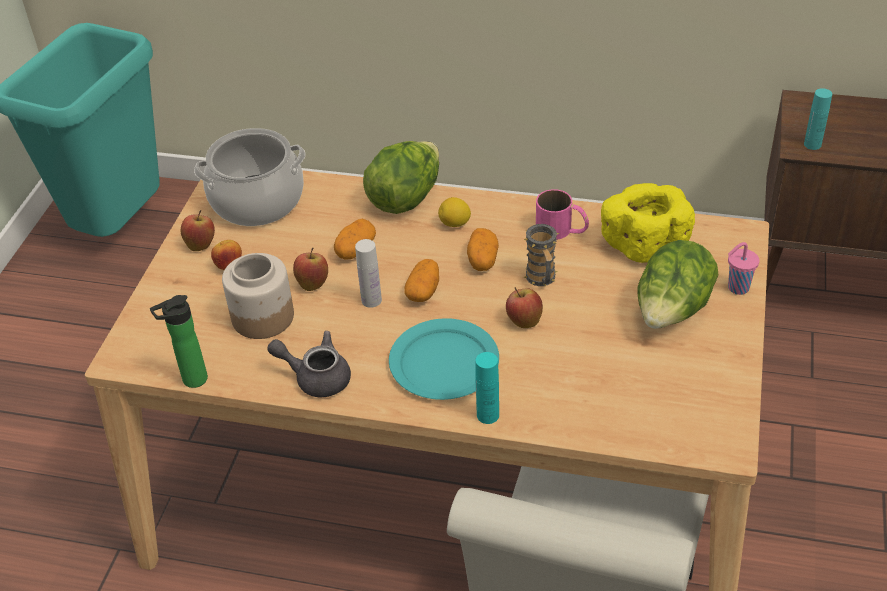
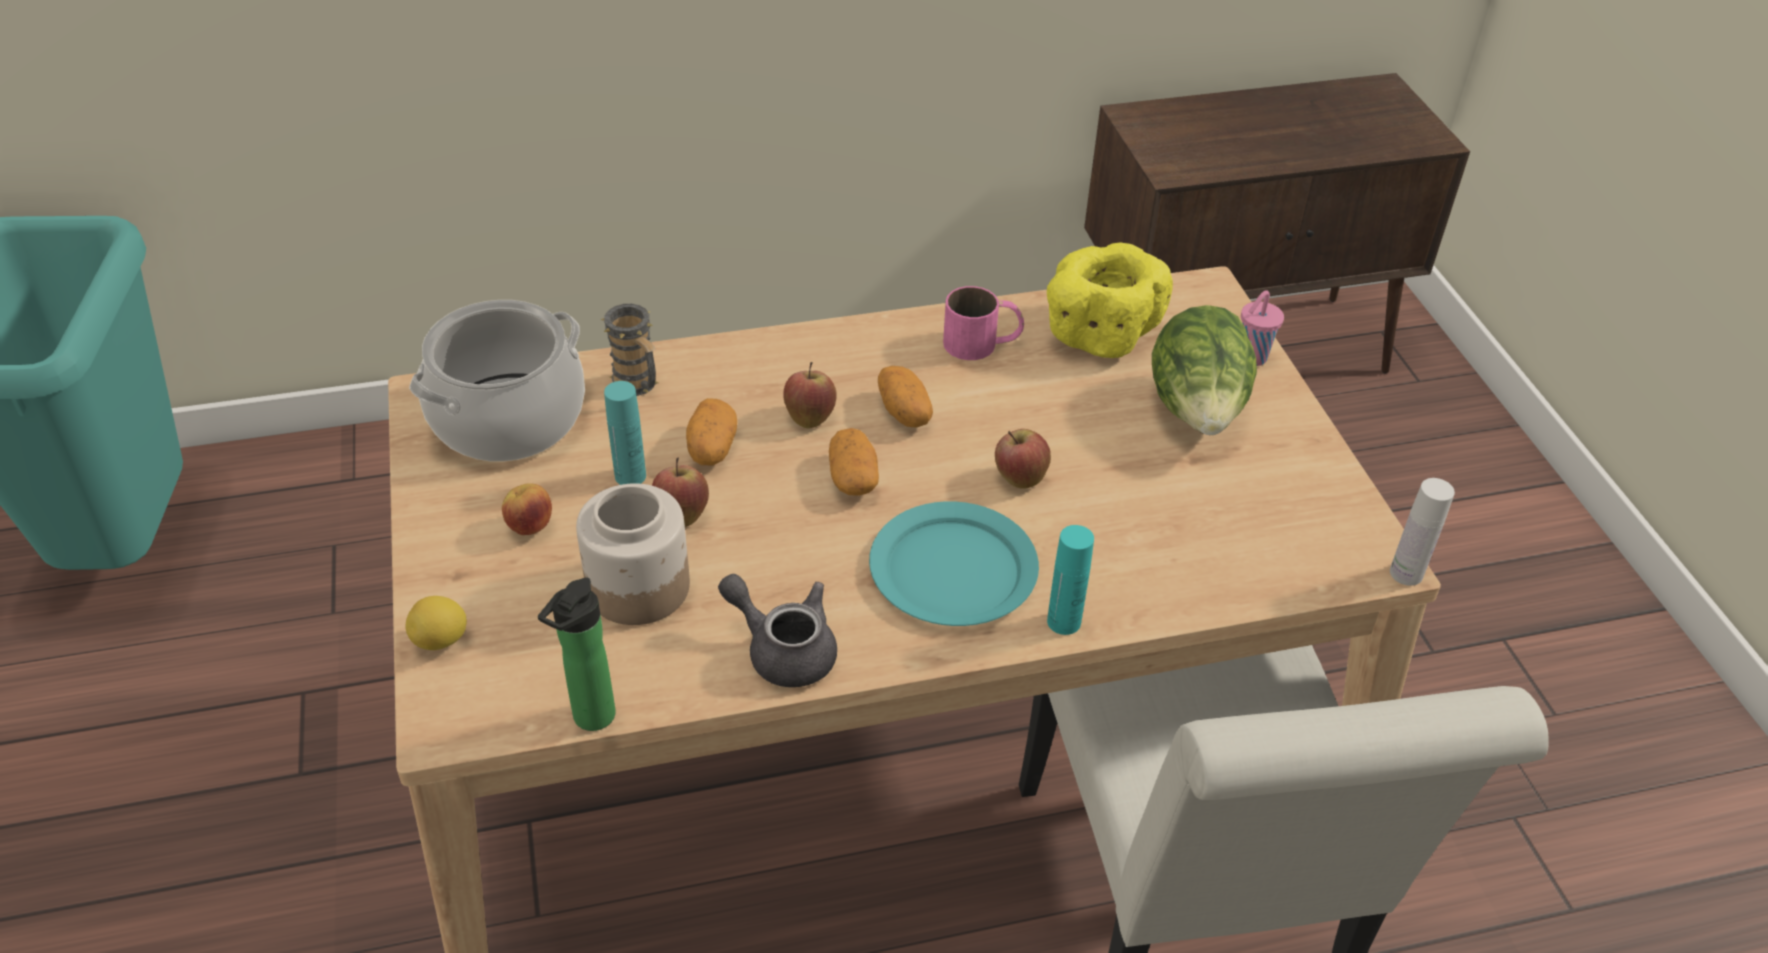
camera: 30 degrees left, 0 degrees up
apple [180,210,215,251] -> apple moved to [784,362,837,429]
grey teapot [267,331,351,397] -> grey teapot turned 45 degrees clockwise [718,574,837,687]
white bottle [355,239,382,308] -> white bottle moved to [1390,478,1455,586]
lettuce [363,141,439,214] -> none
lemon [438,197,471,227] -> lemon moved to [405,596,467,650]
mug [523,224,559,286] -> mug moved to [601,304,658,396]
turquoise bottle [804,88,832,150] -> turquoise bottle moved to [604,381,646,485]

